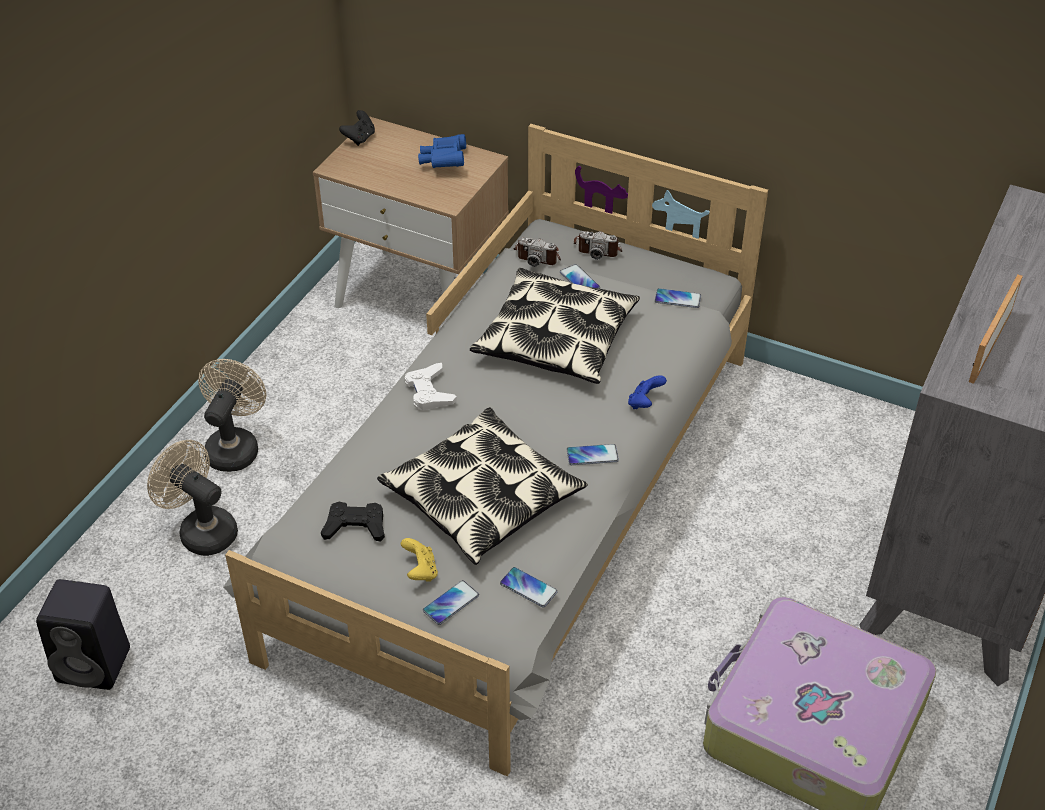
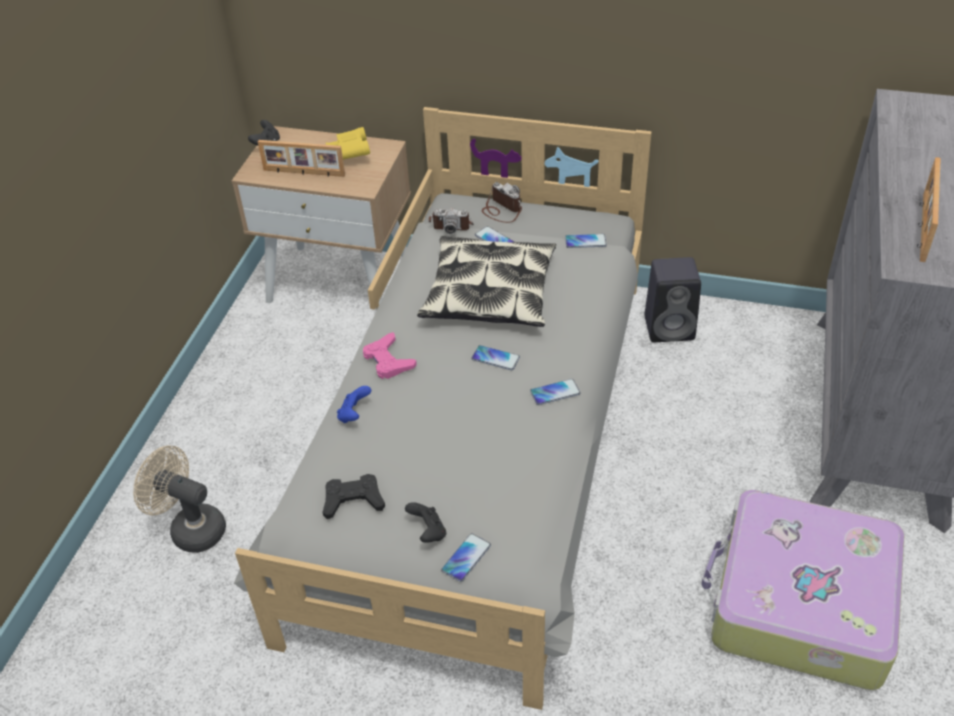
camera: 10 degrees left, 0 degrees up
black speaker [36,579,130,690] -> black speaker moved to [644,257,701,342]
beige fan [198,359,266,472] -> none
pillow [377,407,588,565] -> none
yellow game controller [401,538,438,582] -> black game controller [405,502,446,543]
white game controller [405,363,457,411] -> pink game controller [363,332,417,379]
blue binoculars [418,134,466,168] -> yellow binoculars [326,127,370,160]
phone [500,567,558,608] -> phone moved to [471,345,520,370]
camera [574,231,622,260] -> camera turned 135 degrees counterclockwise [482,182,522,223]
blue game controller [628,375,667,409] -> blue game controller moved to [337,386,371,423]
none -> picture frame [258,140,345,177]

